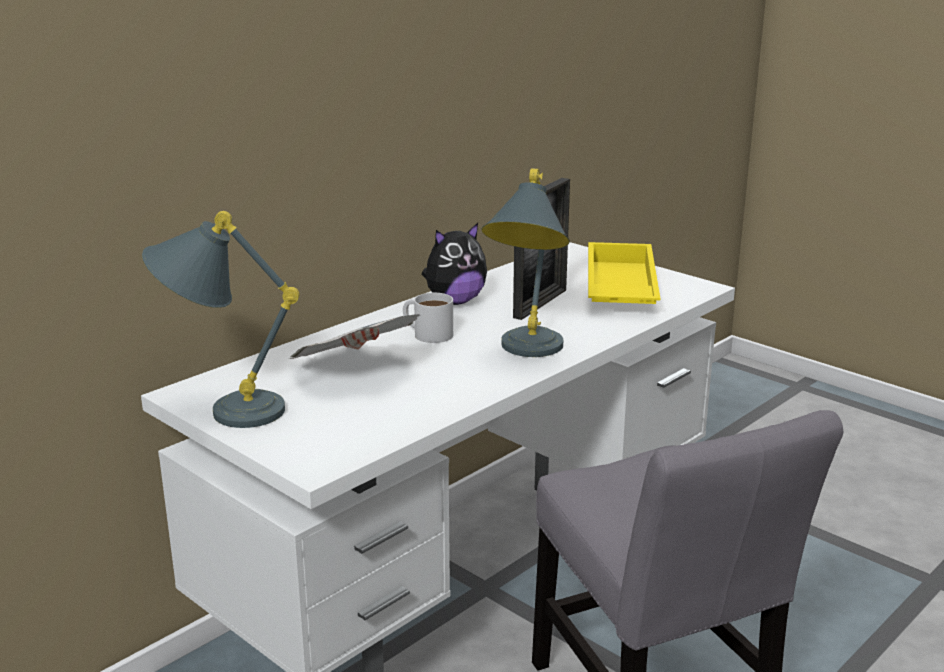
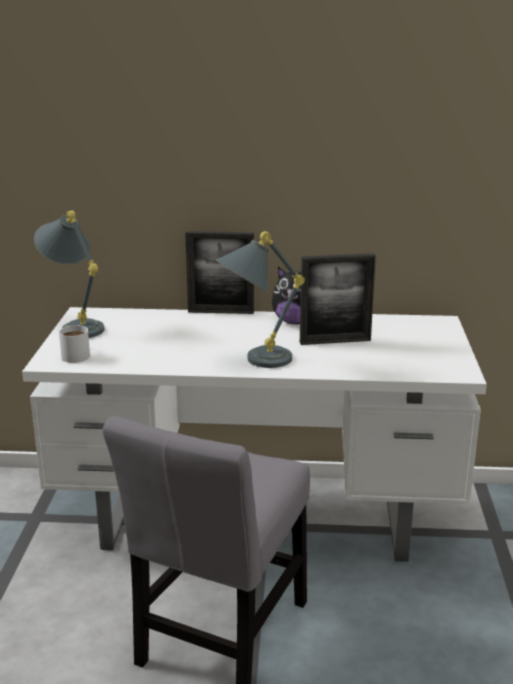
camera: 50 degrees right, 0 degrees up
newspaper [290,314,420,359] -> none
white mug [403,293,453,343] -> white mug moved to [59,325,90,363]
yellow tray [588,242,660,304] -> none
none -> picture frame [185,231,254,314]

